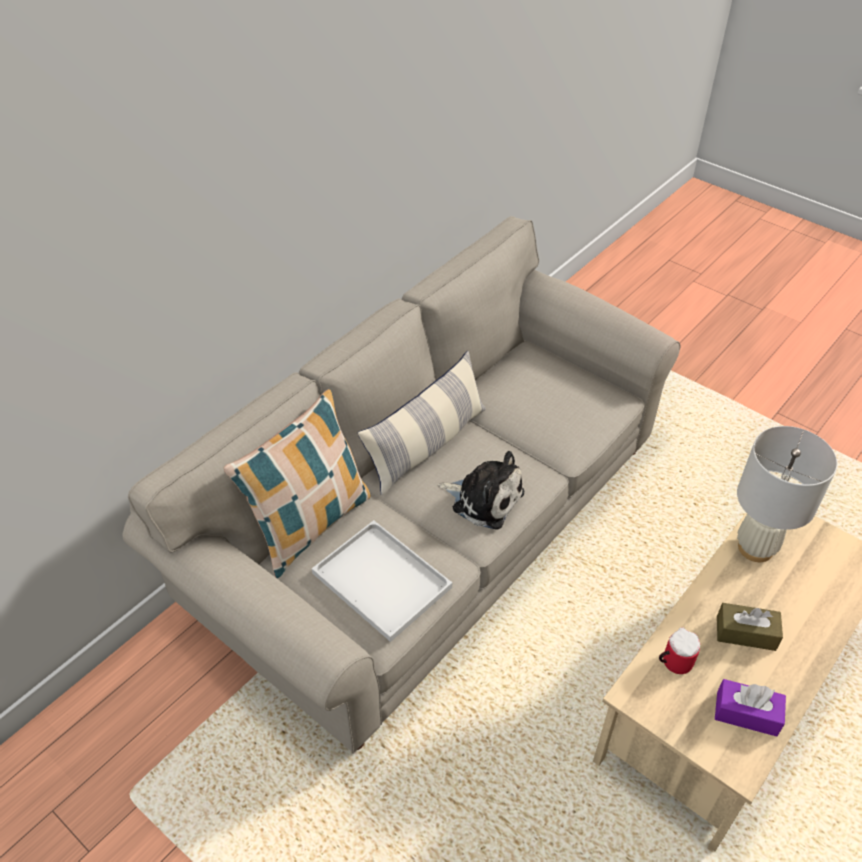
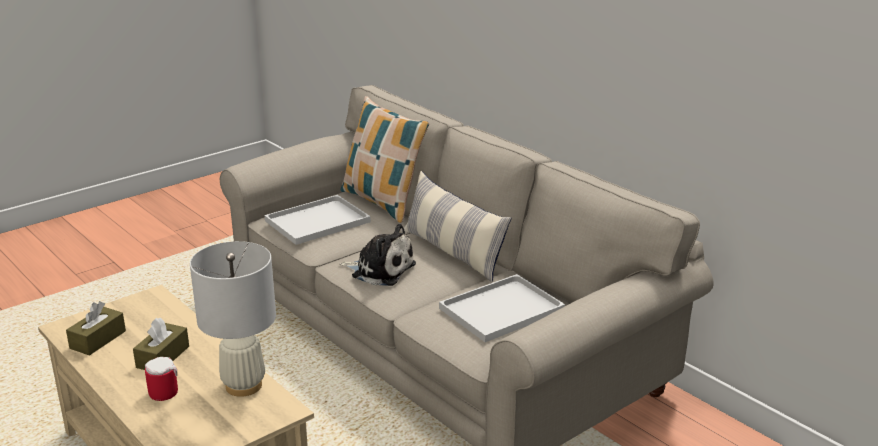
camera: 100 degrees right, 20 degrees down
plush toy [438,451,524,530] -> plush toy turned 105 degrees counterclockwise [339,224,416,286]
mug [659,627,700,674] -> mug moved to [145,357,178,401]
purple tissue box [715,679,786,737] -> brown tissue box [66,301,126,356]
none -> white tray [439,274,565,342]

